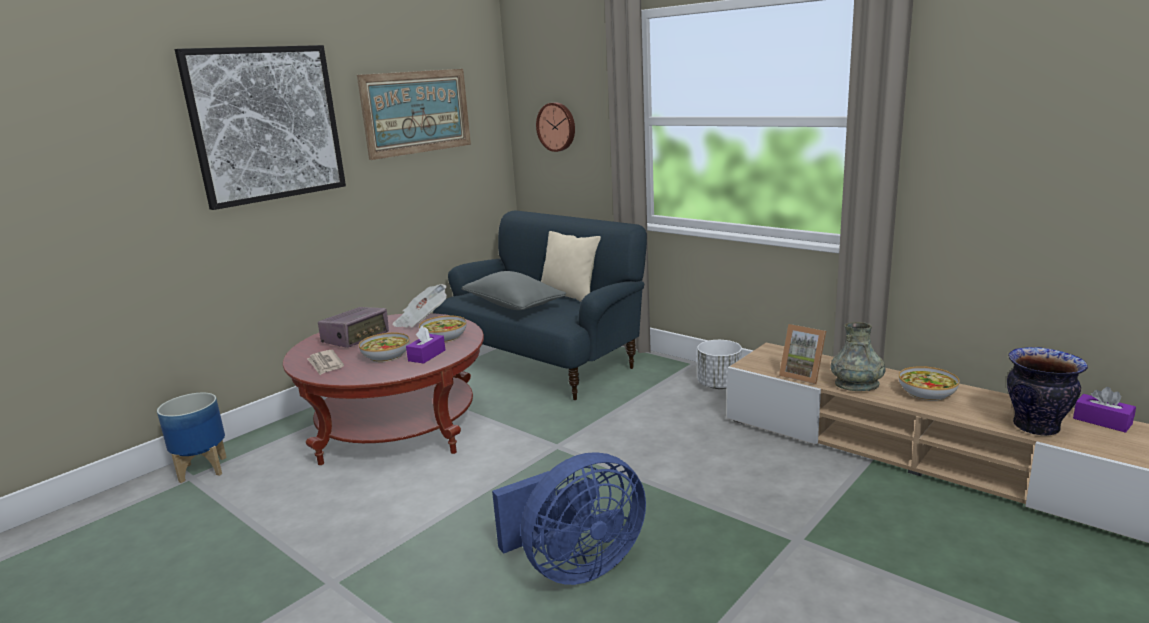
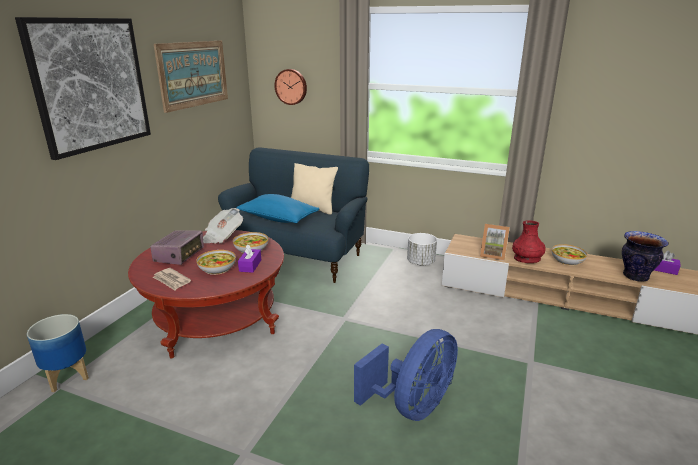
camera: 20 degrees left, 5 degrees up
grey pillow [462,271,566,310] -> blue pillow [237,194,320,223]
grey vase [830,322,886,391] -> red vase [512,220,546,263]

